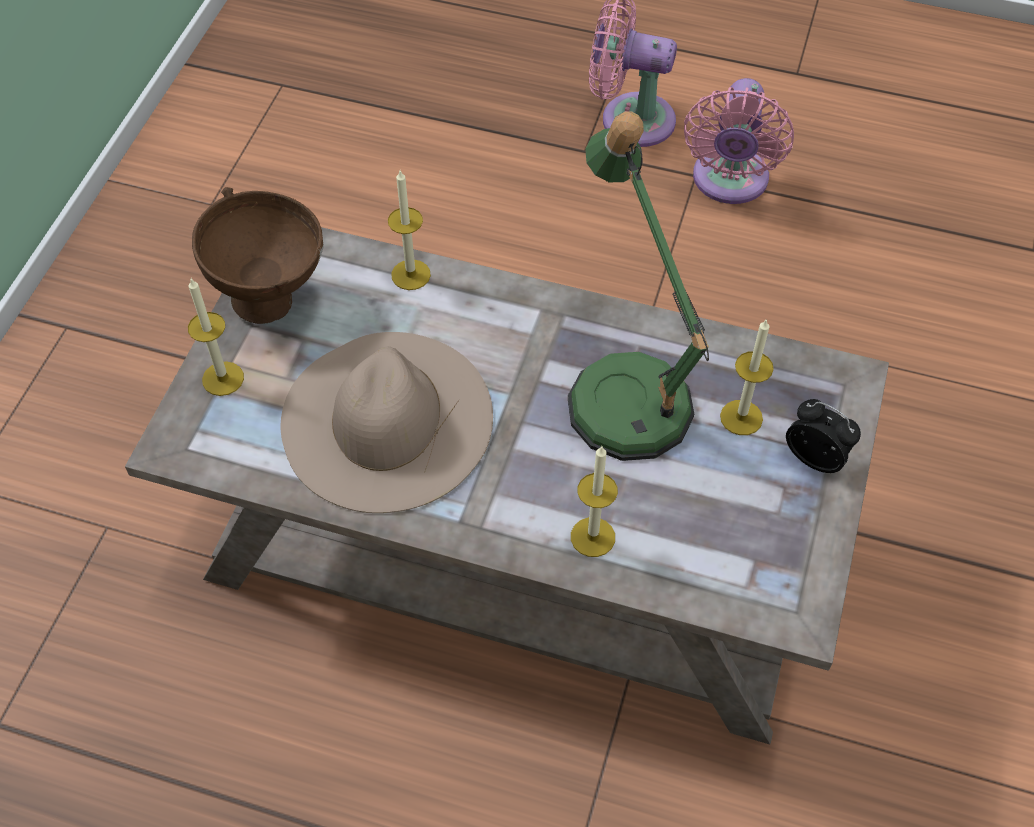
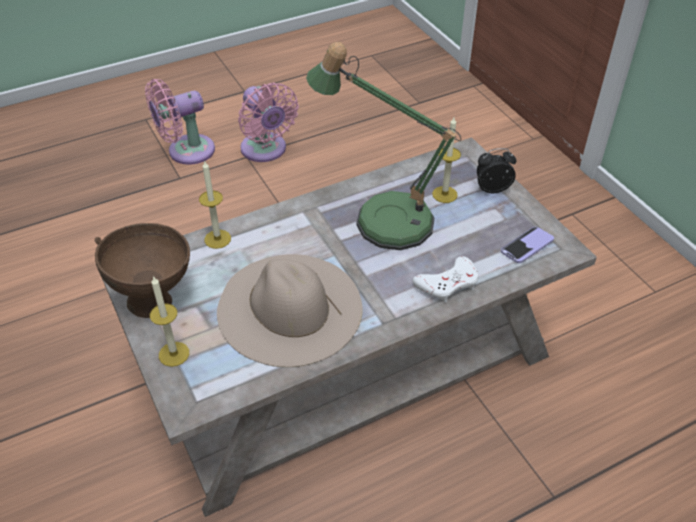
camera: 45 degrees left, 10 degrees down
candle [571,446,618,557] -> white game controller [413,256,479,302]
none -> phone [501,227,554,263]

